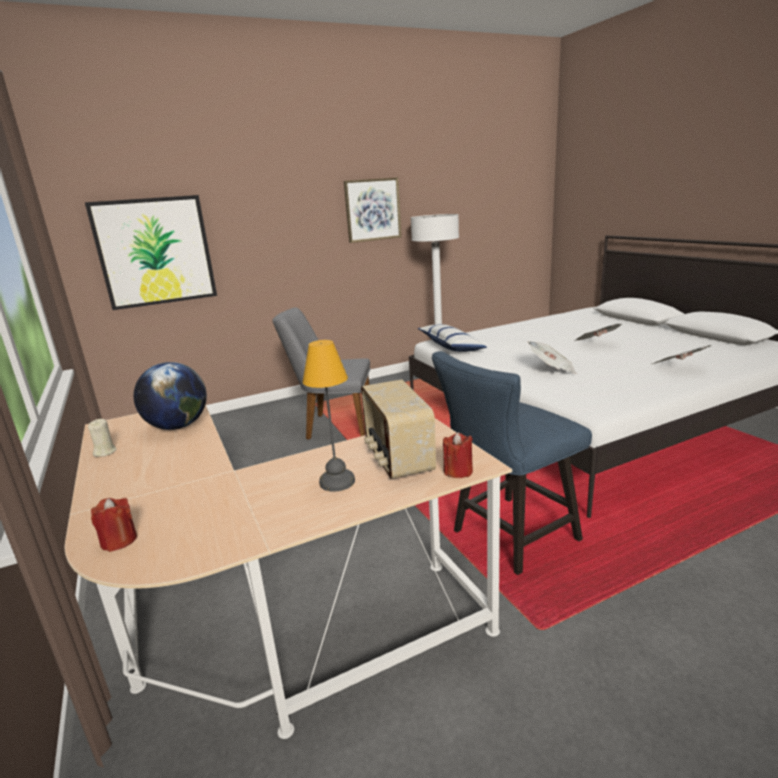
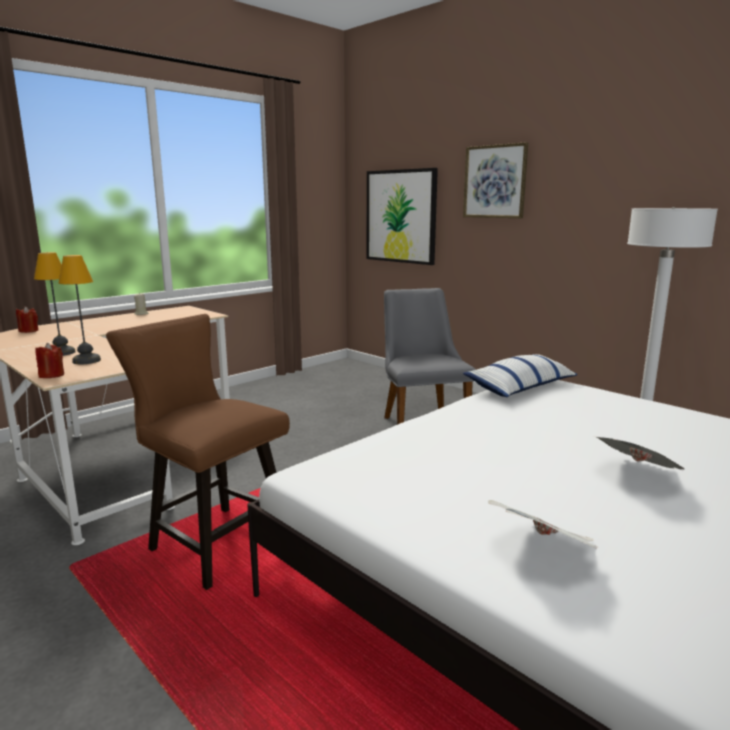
camera: 70 degrees right, 5 degrees down
globe [133,362,207,430] -> none
picture [344,177,402,243] -> picture moved to [463,142,528,218]
radio [361,379,436,479] -> table lamp [59,255,101,364]
blue chair [432,351,592,575] -> brown chair [106,314,290,590]
newspaper [527,341,577,374] -> none

